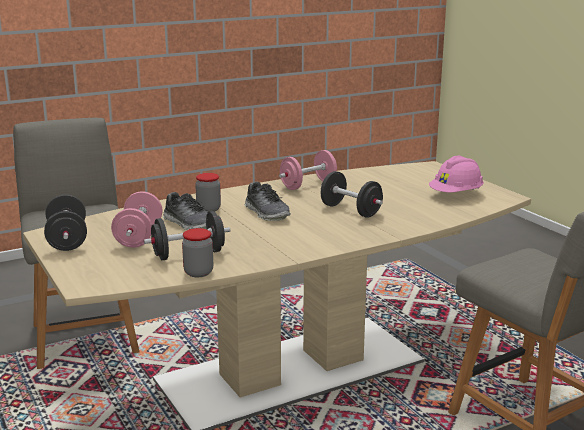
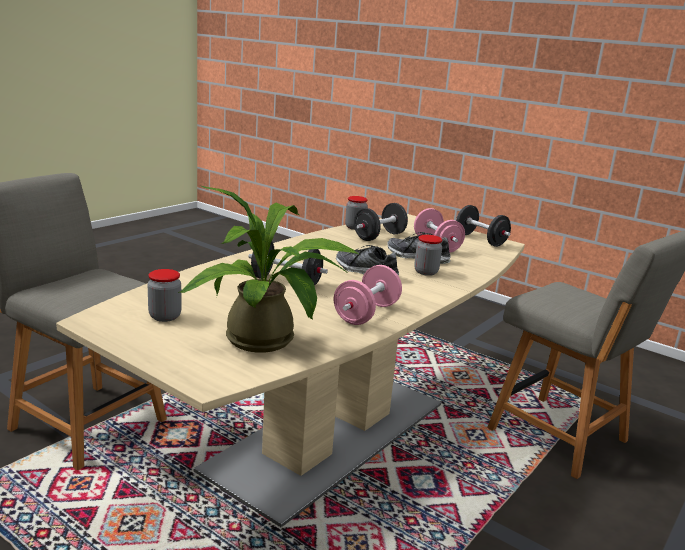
camera: 155 degrees right, 0 degrees up
pink hard hat [429,156,484,192] -> jar [148,269,182,322]
none -> potted plant [179,186,358,353]

